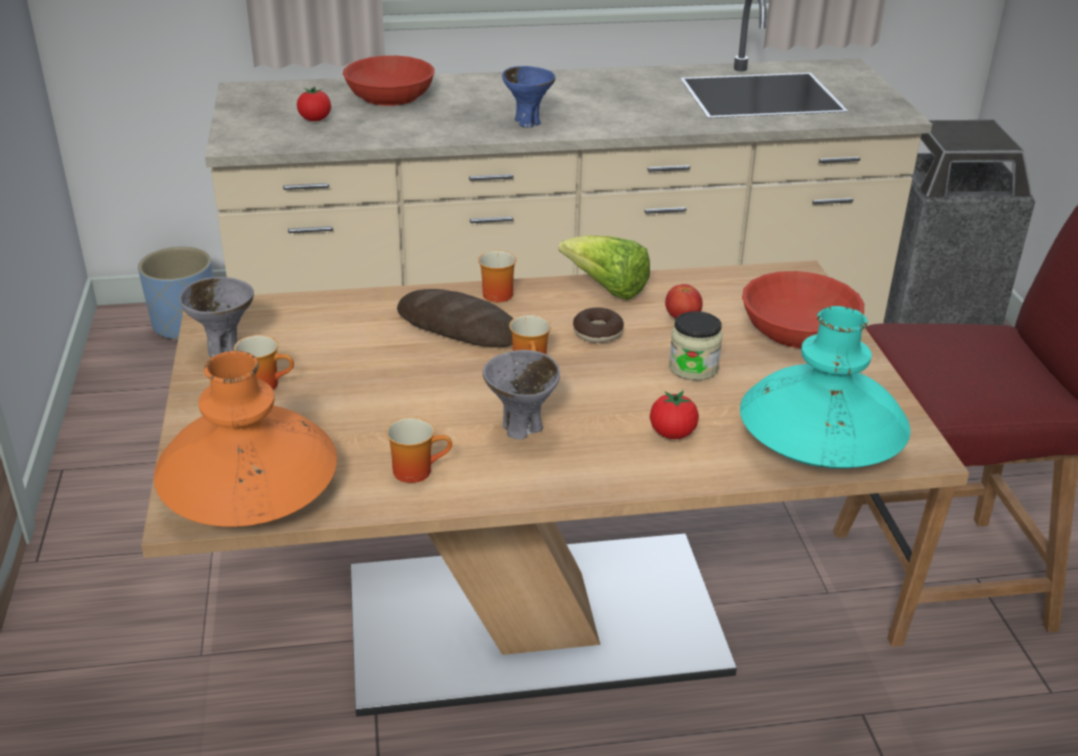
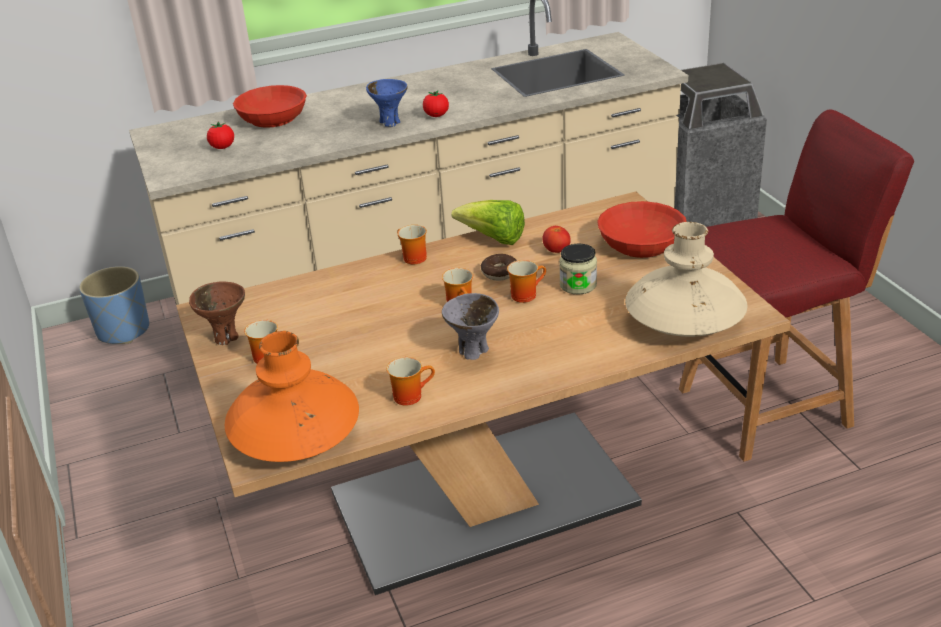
camera: 10 degrees left, 0 degrees up
grey bowl [179,277,254,357] -> brown bowl [189,281,245,345]
bread [397,289,513,347] -> none
tomato [650,390,699,439] -> tomato moved to [423,90,449,117]
turquoise vase [740,306,910,469] -> beige vase [625,222,747,337]
none -> mug [507,260,546,303]

